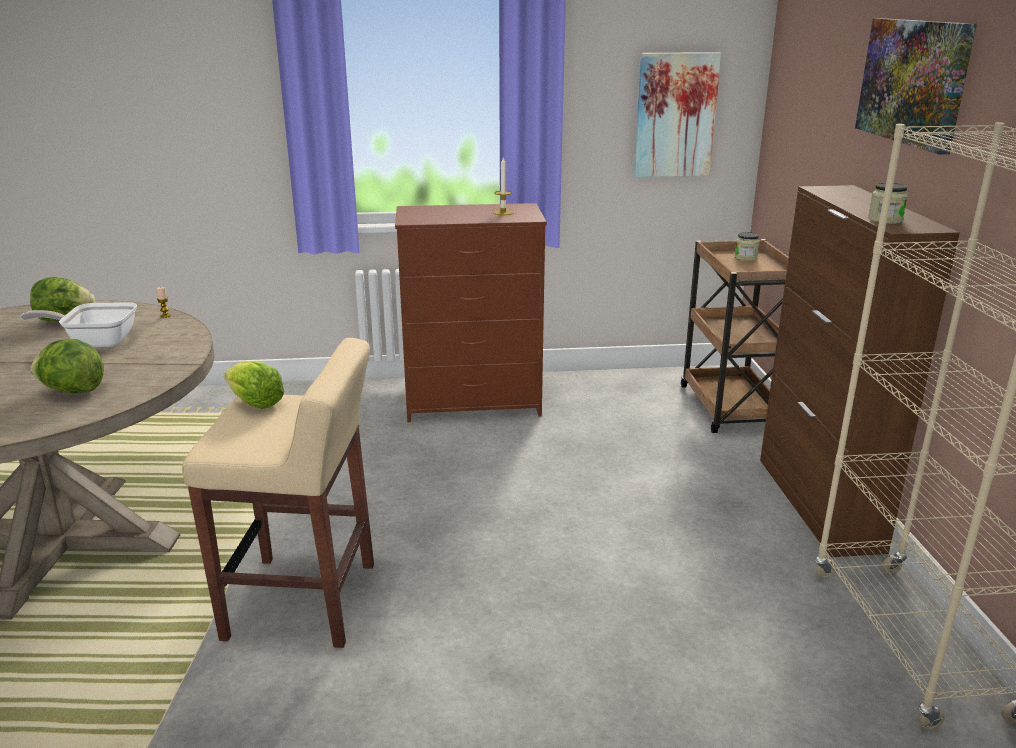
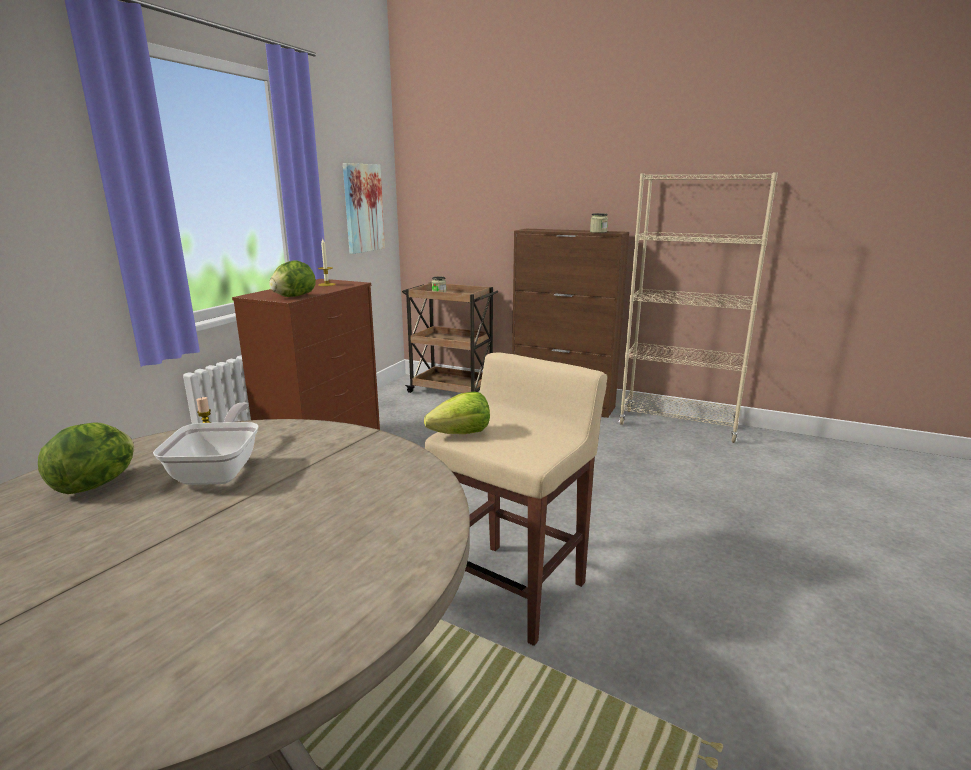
camera: 60 degrees left, 5 degrees down
frying pan [21,302,137,347] -> frying pan turned 150 degrees clockwise [153,403,259,485]
lettuce [30,339,104,393] -> lettuce moved to [269,260,316,297]
picture [855,18,977,155] -> none

